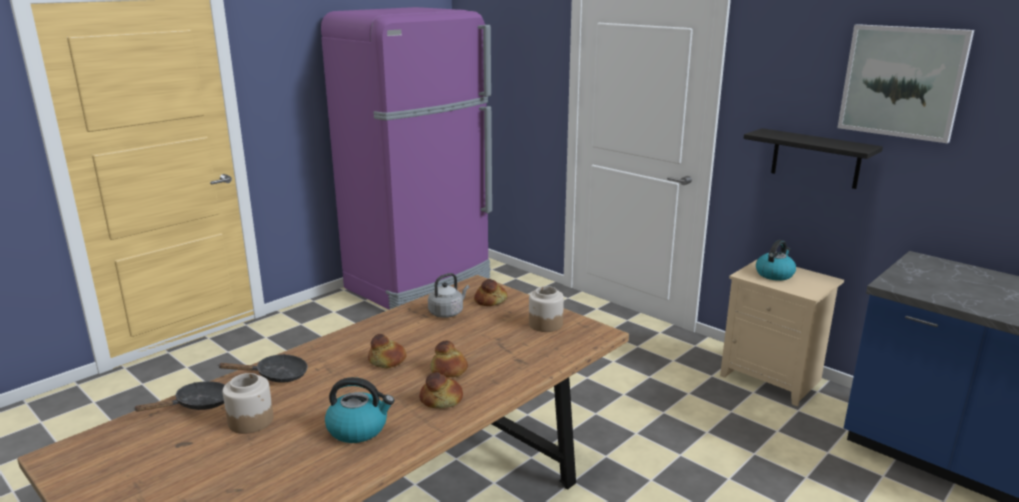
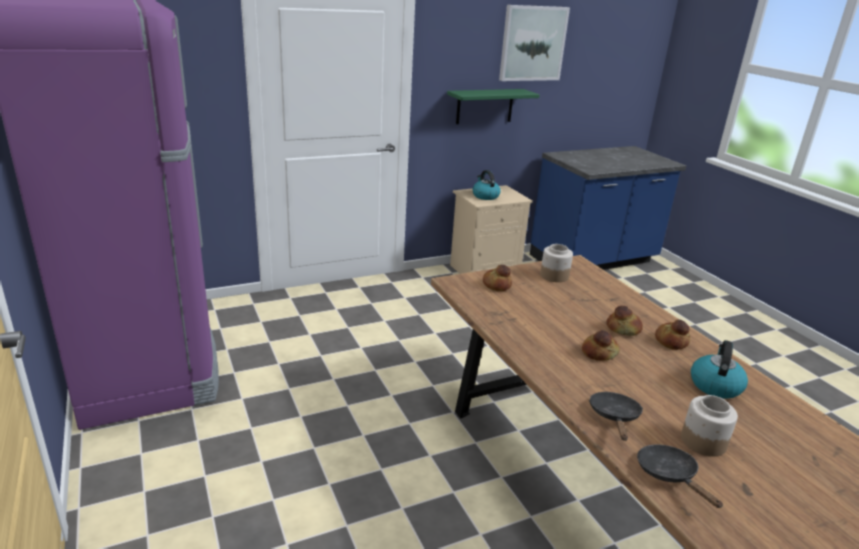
camera: 70 degrees left, 5 degrees up
grey kettle [428,273,469,318] -> none
black shelf [744,128,883,189] -> green shelf [447,89,540,124]

